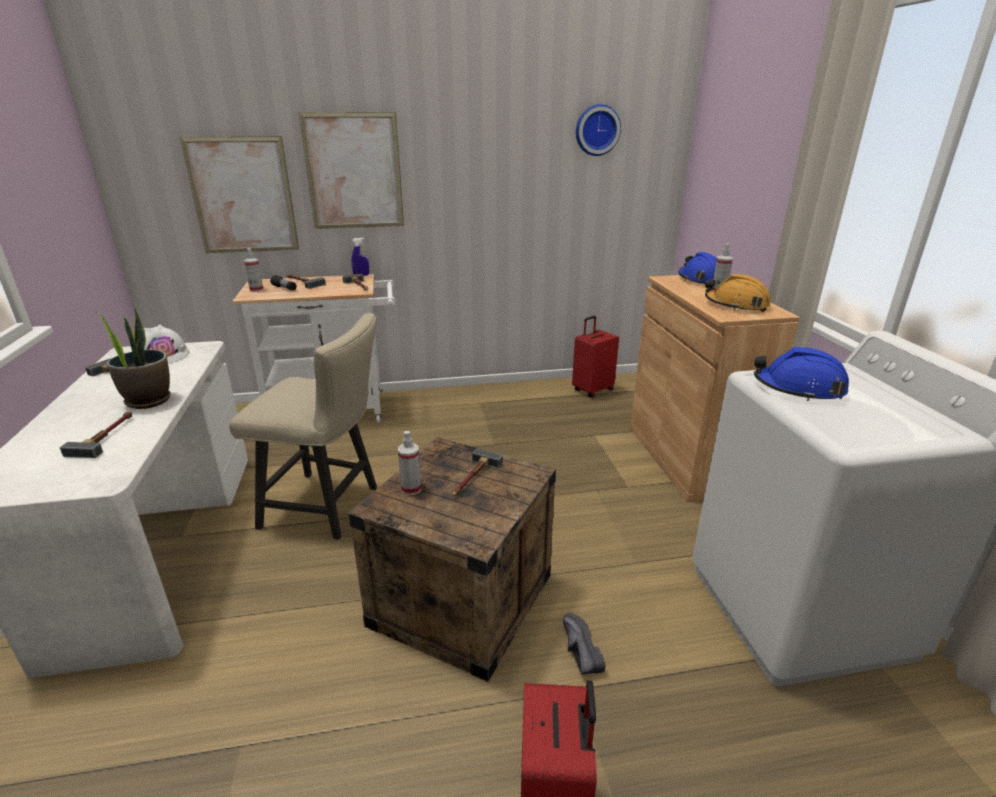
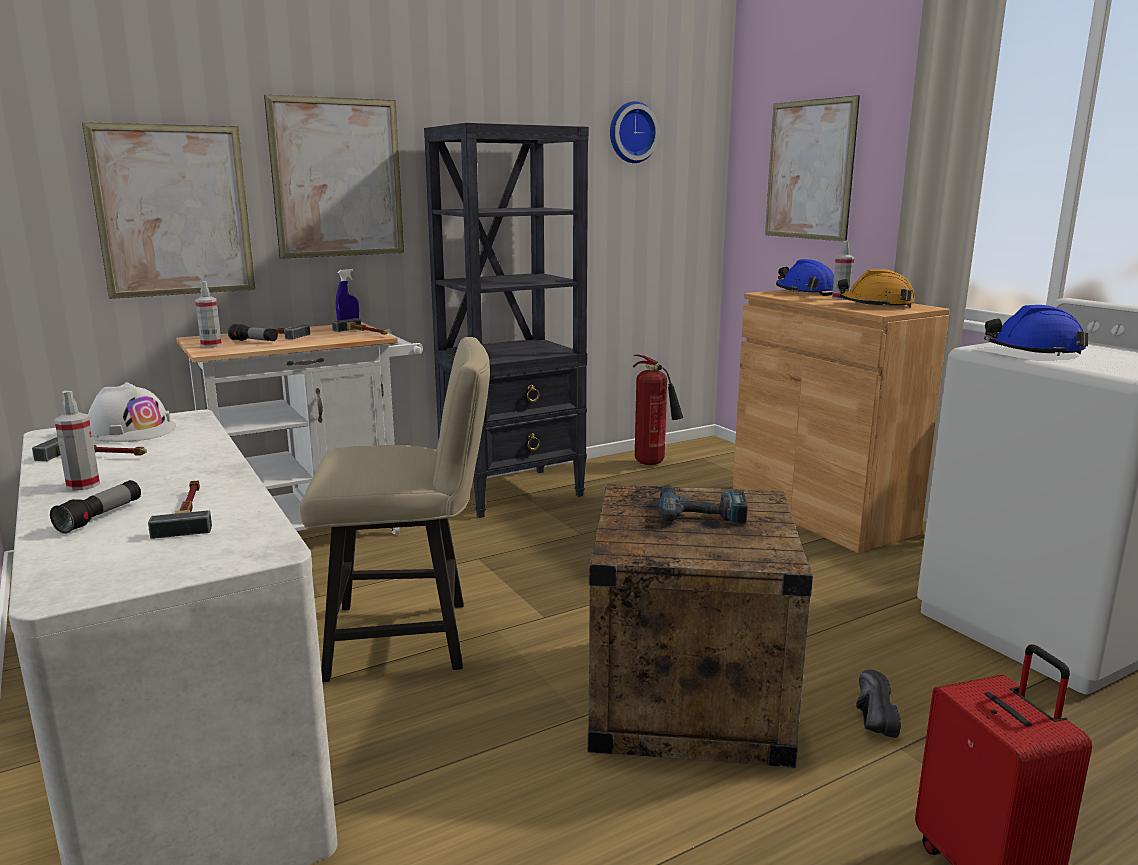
camera: 20 degrees left, 10 degrees down
potted plant [95,308,171,409] -> none
spray bottle [398,431,421,495] -> spray bottle moved to [54,391,100,491]
hammer [452,448,503,496] -> power drill [659,485,748,524]
black shoe [563,613,605,675] -> black shoe turned 45 degrees clockwise [856,670,901,738]
red suitcase [572,316,619,398] -> fire extinguisher [633,354,683,465]
none -> flashlight [50,480,141,534]
none -> black bookcase [424,123,589,518]
none -> picture [765,95,860,242]

